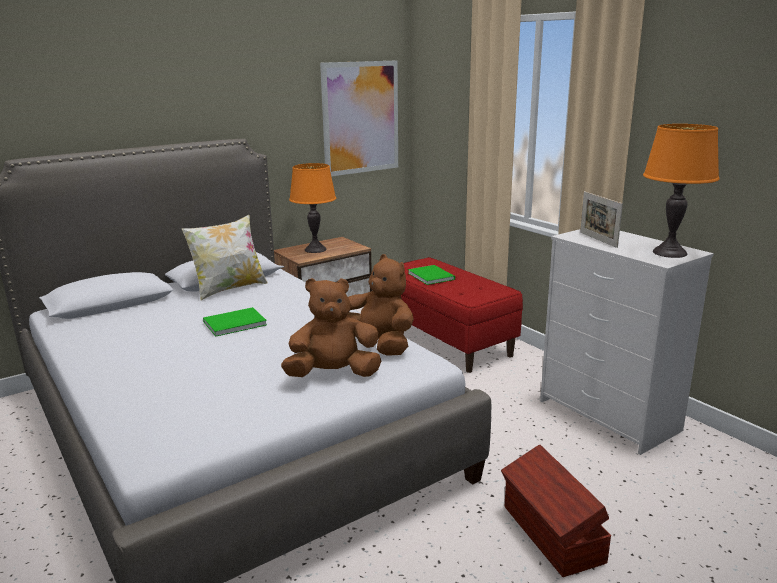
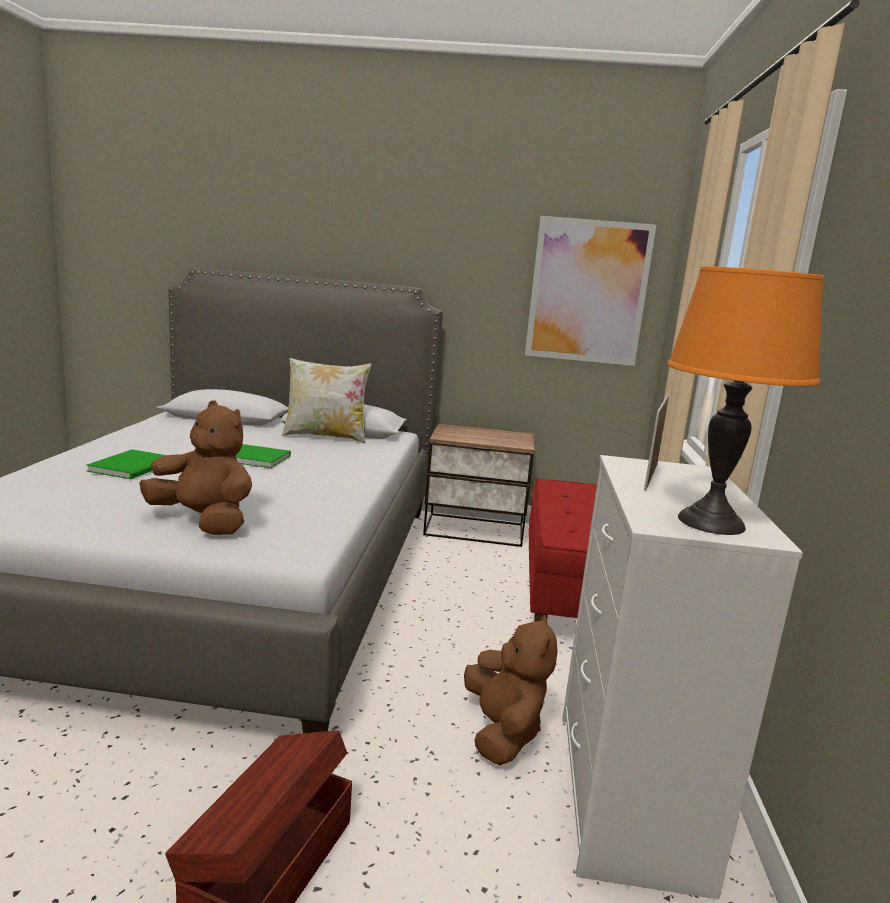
camera: 40 degrees right, 5 degrees down
orange table lamp [289,163,336,253] -> none
brown plush toy [347,254,414,356] -> brown plush toy moved to [464,614,558,765]
green book [408,265,455,285] -> green book moved to [87,449,167,479]

